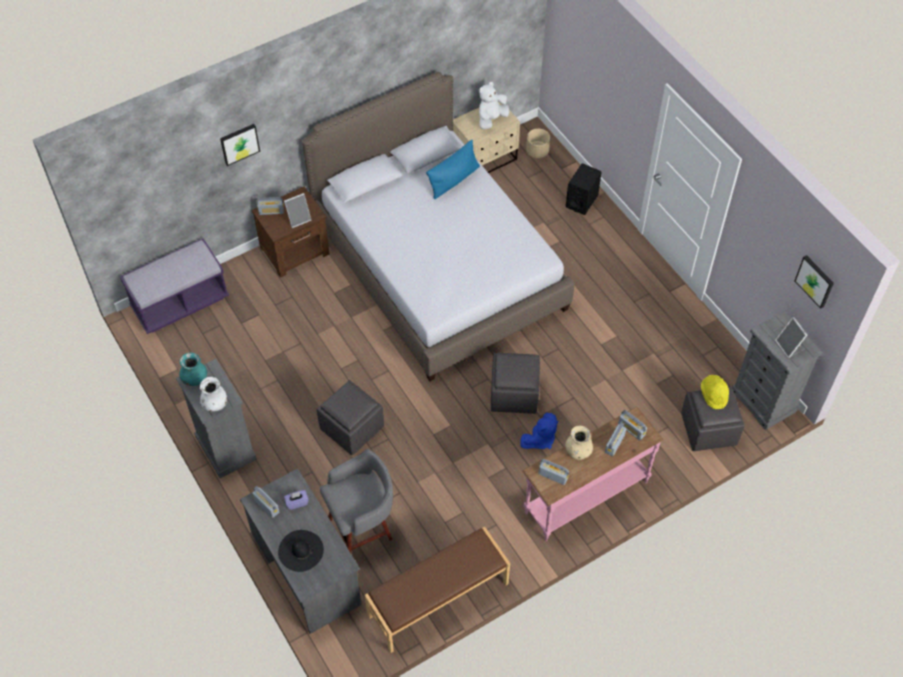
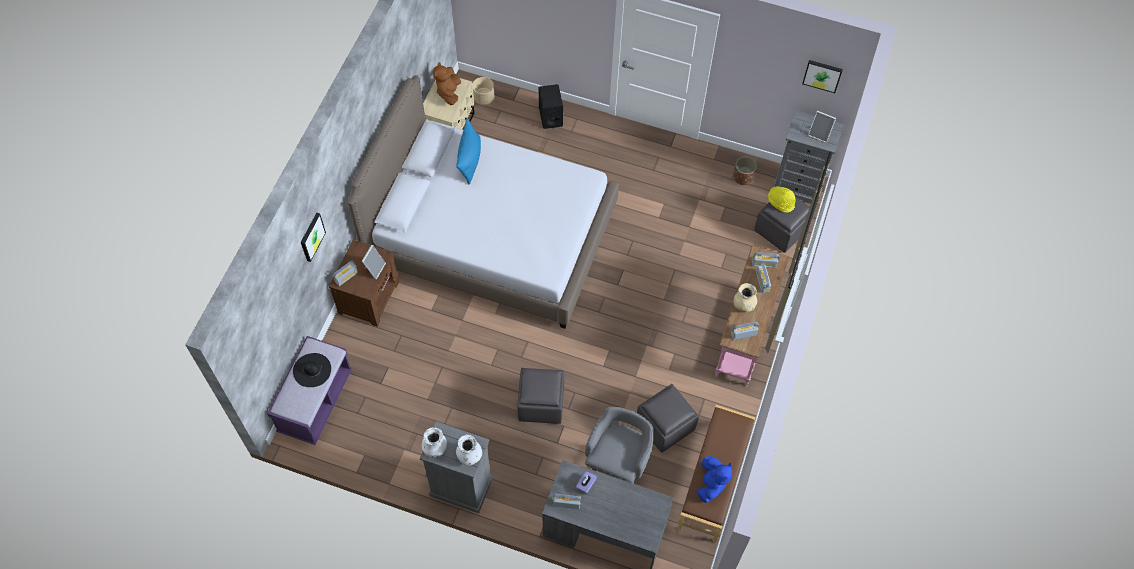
camera: 40 degrees left, 5 degrees up
turquoise vase [179,352,207,386] -> white vase [422,427,447,458]
black hat [278,530,324,572] -> black hat moved to [293,353,331,387]
white plush toy [479,82,509,130] -> brown plush toy [433,62,461,105]
grey ottoman [491,353,540,414] -> grey ottoman moved to [637,384,699,453]
blue plush toy [520,413,559,449] -> blue plush toy moved to [697,456,732,503]
none -> brown planter [734,157,757,185]

